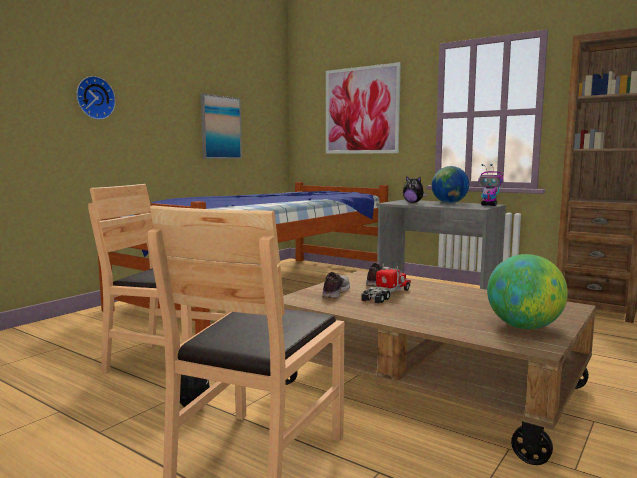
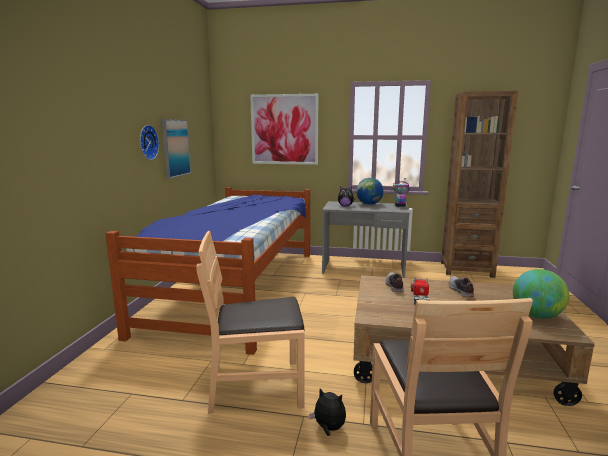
camera: 25 degrees left, 5 degrees up
wall clock [76,76,116,120] -> wall clock moved to [140,125,159,160]
shoe [322,272,350,298] -> shoe moved to [449,276,474,297]

